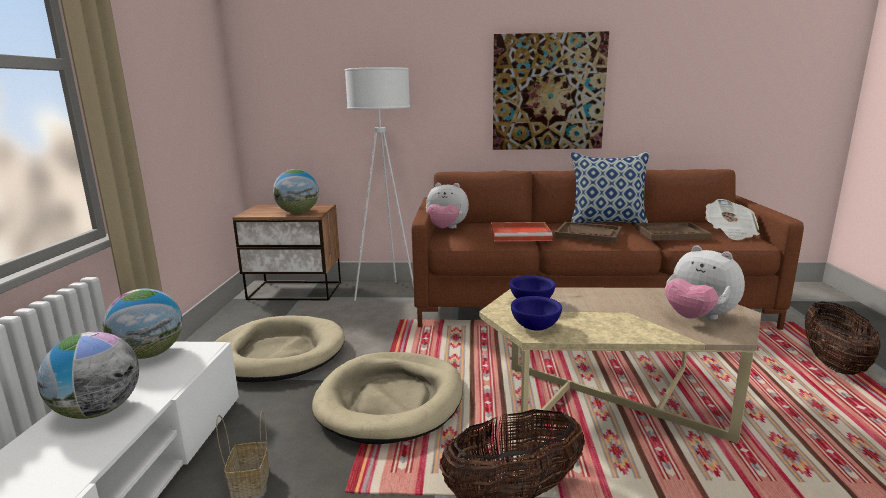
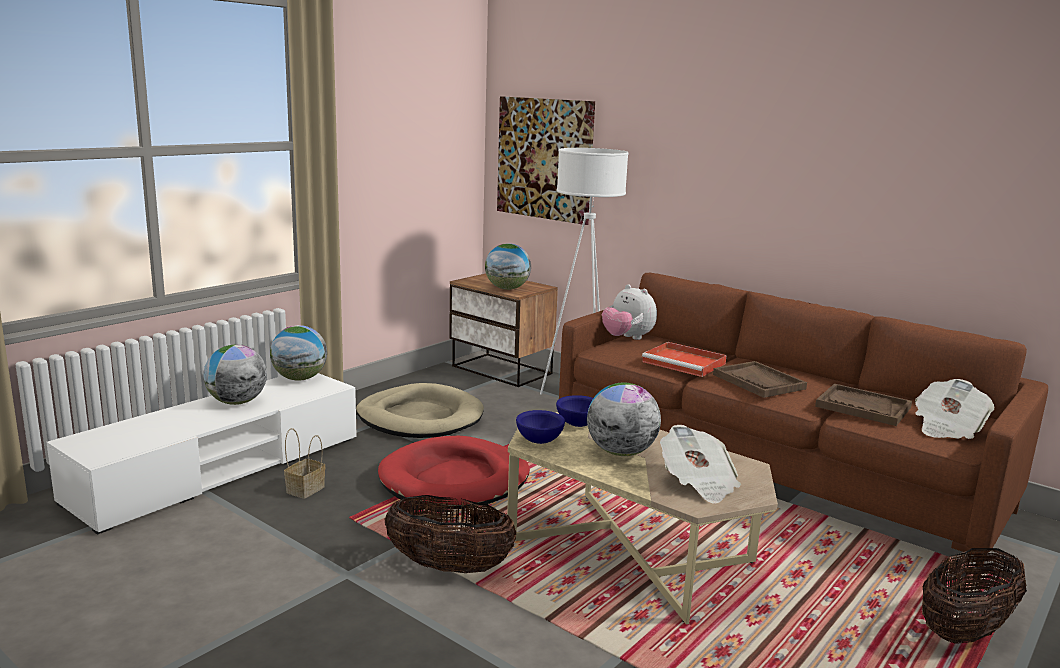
camera: 35 degrees right, 0 degrees up
beige dog bed [312,352,463,444] -> red dog bed [378,436,530,509]
picture [493,31,609,150] -> picture moved to [497,96,595,225]
pillow [571,151,649,224] -> none
plush toy [665,245,745,320] -> newspaper [660,425,741,504]
none -> globe [587,383,661,456]

